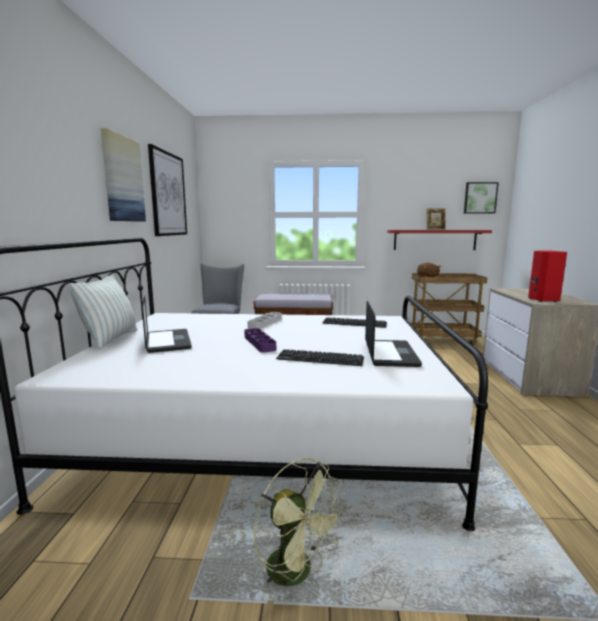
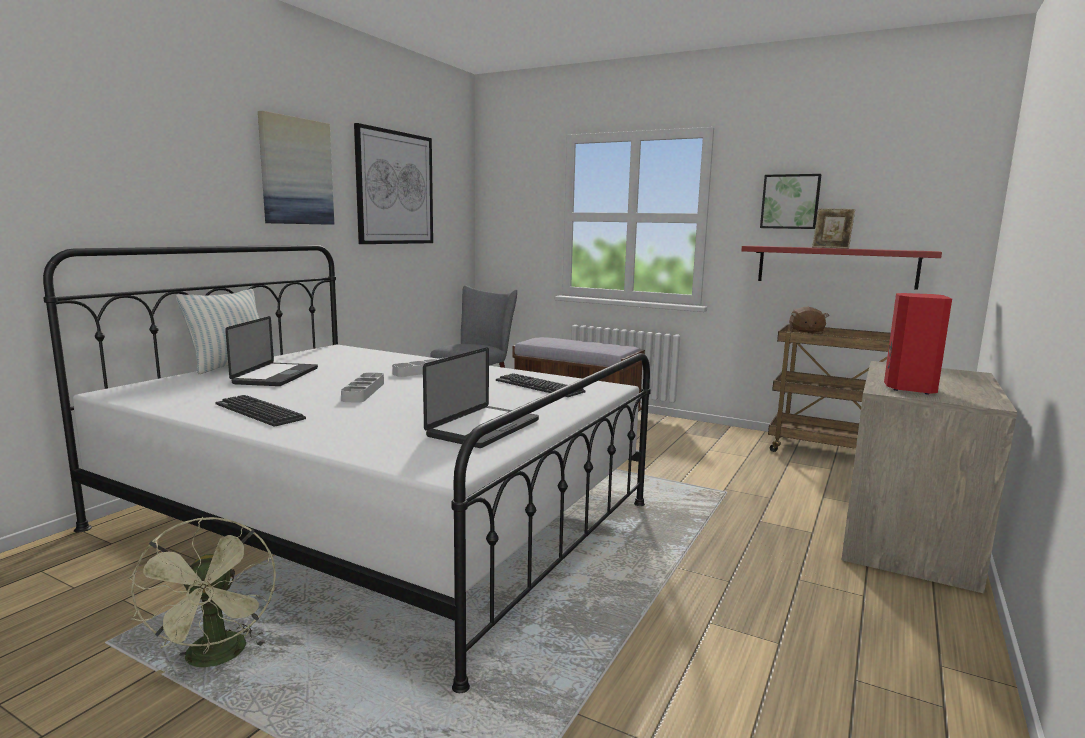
camera: 25 degrees right, 0 degrees up
purple tray [244,328,276,352] -> grey tray [341,373,384,403]
keyboard [276,349,364,366] -> keyboard moved to [216,395,306,426]
picture [464,182,499,213] -> picture moved to [760,174,822,229]

